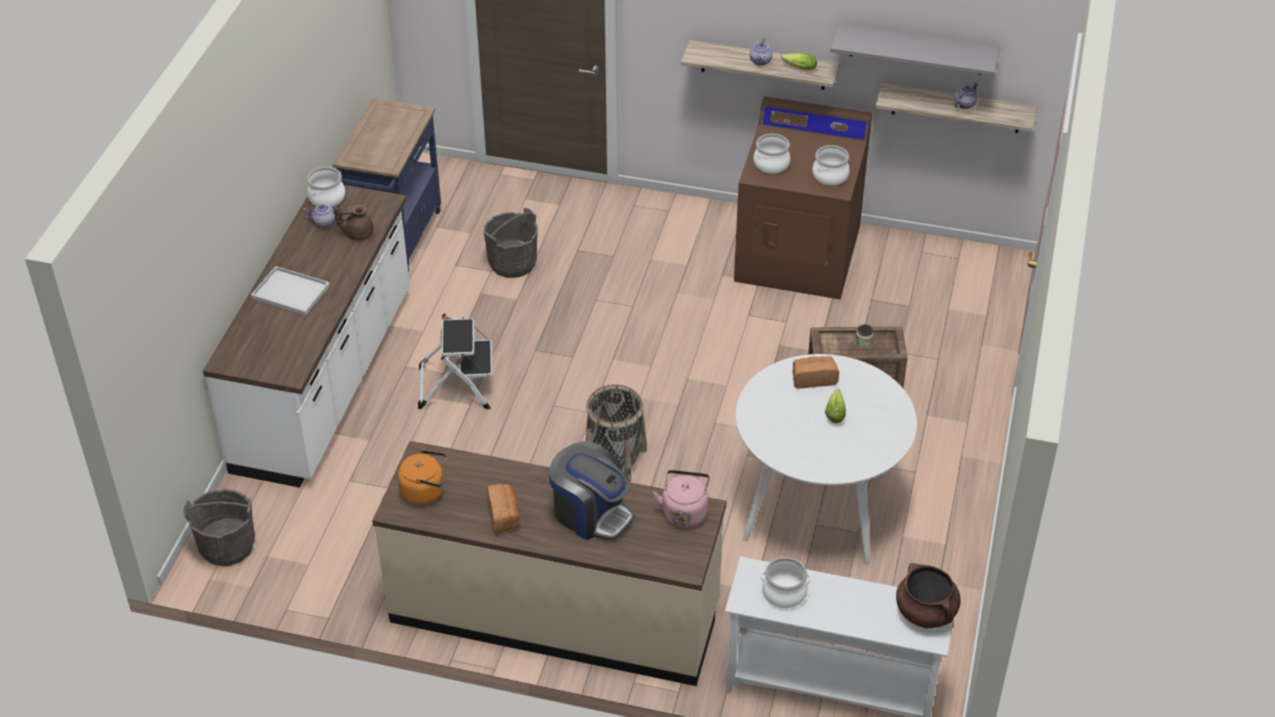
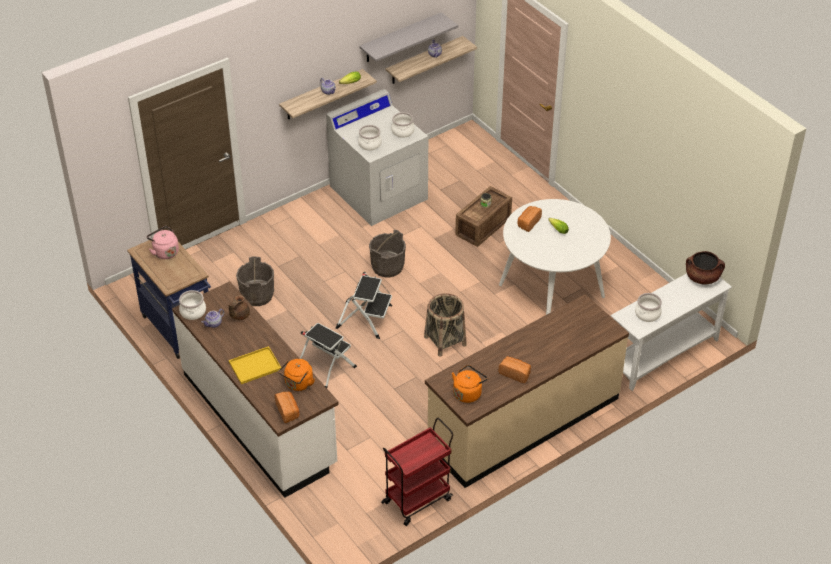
camera: 50 degrees left, 0 degrees up
grey bucket [183,489,255,566] -> grey bucket moved to [369,230,406,278]
white tray [251,266,330,315] -> yellow tray [229,346,281,384]
coffee machine [549,441,635,540] -> none
pink kettle [653,470,710,527] -> pink kettle moved to [147,226,179,259]
brown washing machine [734,96,872,300] -> white washing machine [326,89,428,226]
none -> bread [275,391,299,423]
none -> orange kettle [279,359,315,391]
none -> step ladder [335,272,392,339]
none -> red cart [381,418,454,526]

